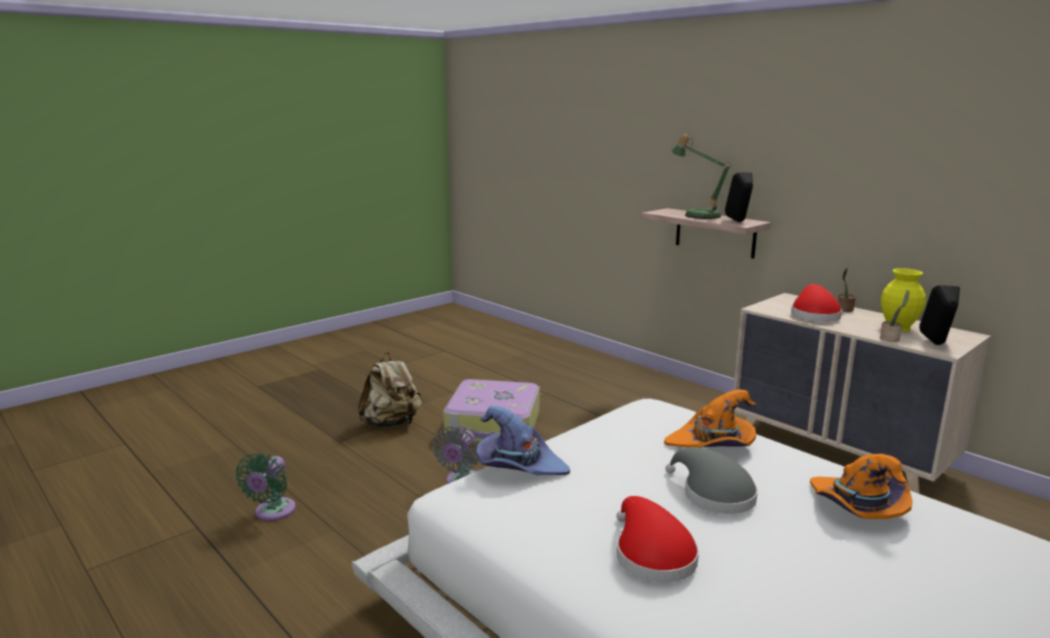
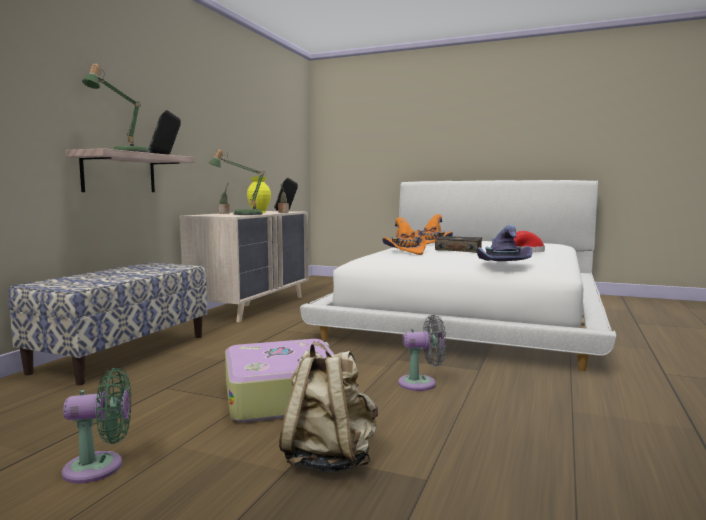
camera: 115 degrees left, 10 degrees down
green fan [236,453,296,521] -> green fan moved to [62,368,131,484]
grey hat [665,447,758,514] -> book [435,236,483,253]
red hat [791,284,842,322] -> table lamp [209,149,265,215]
none -> bench [8,262,207,385]

